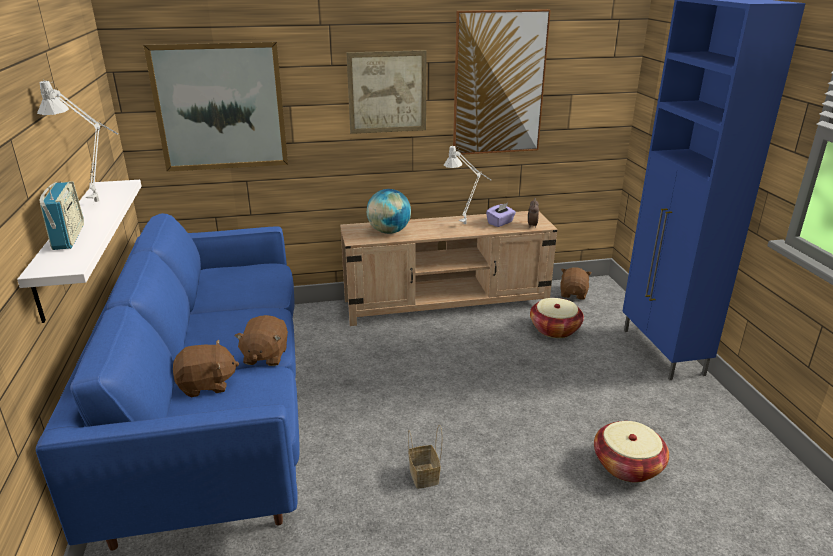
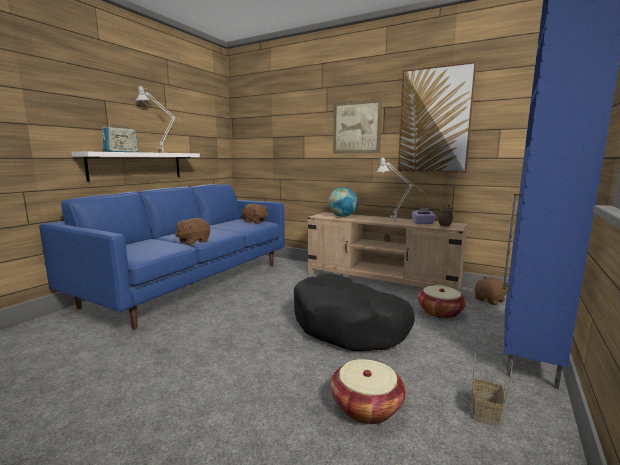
camera: 40 degrees right, 15 degrees down
picture [144,41,288,172] -> none
brown plush toy [173,340,239,397] -> brown plush toy moved to [242,204,268,224]
basket [408,424,442,489] -> basket moved to [472,353,513,427]
none -> black dog bed [294,273,415,351]

